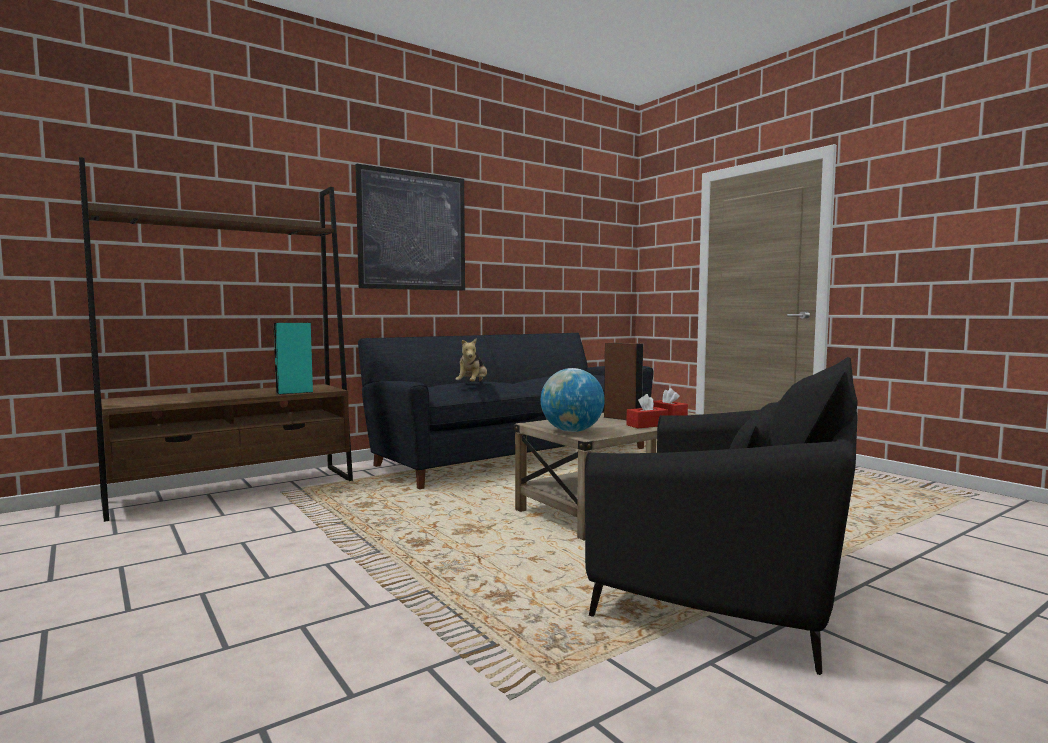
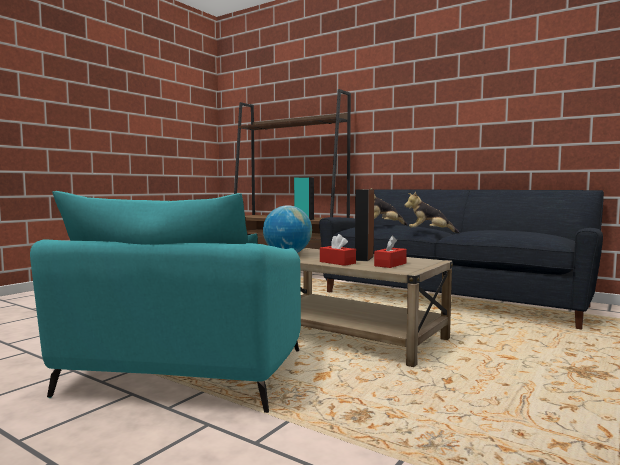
camera: 70 degrees right, 0 degrees up
picture [356,164,465,291] -> none
black armchair [585,357,858,675] -> turquoise armchair [30,191,301,413]
none -> plush toy [405,192,460,233]

